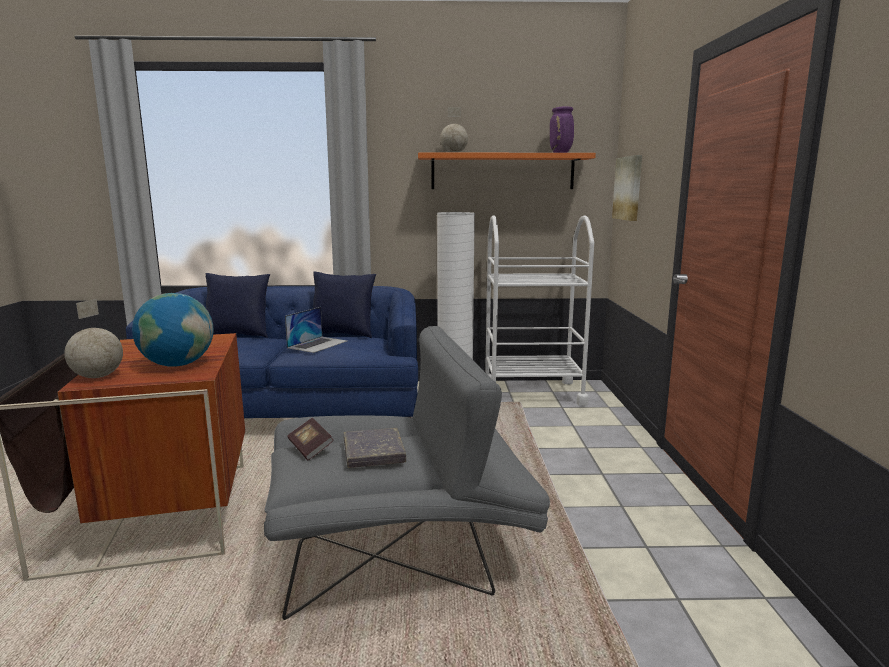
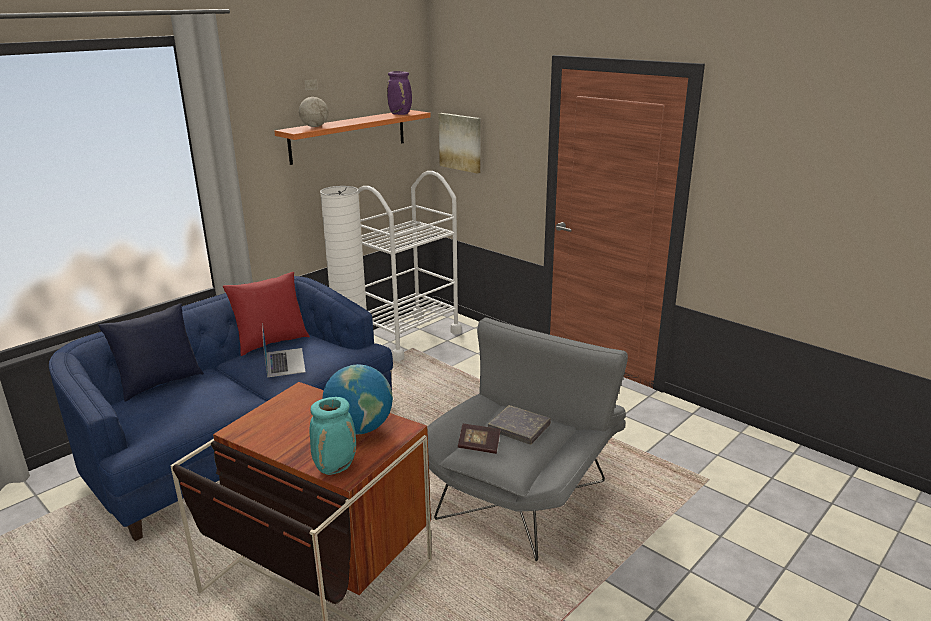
camera: 45 degrees left, 10 degrees up
globe [64,299,123,378] -> turquoise vase [309,397,356,475]
blue pillow [313,271,376,338] -> red pillow [222,272,310,356]

